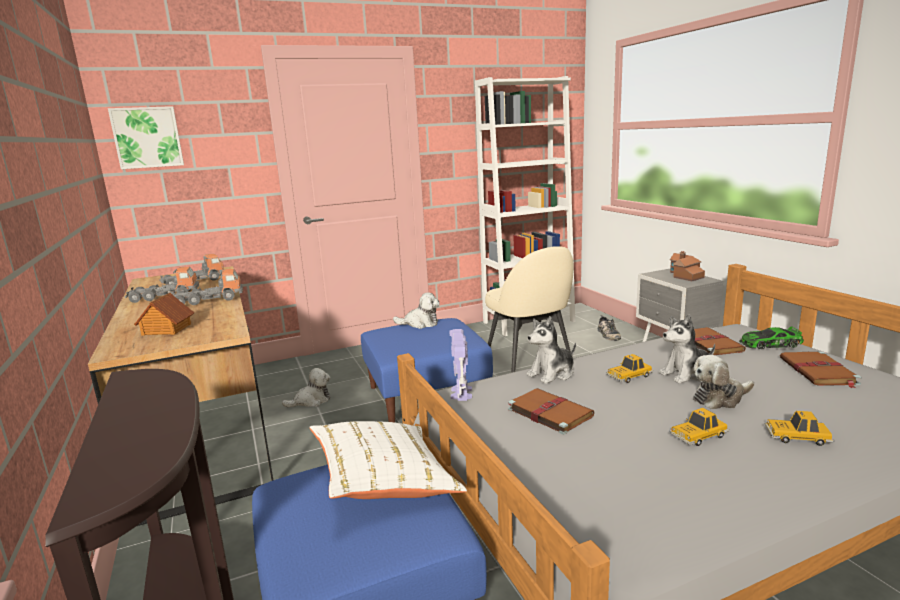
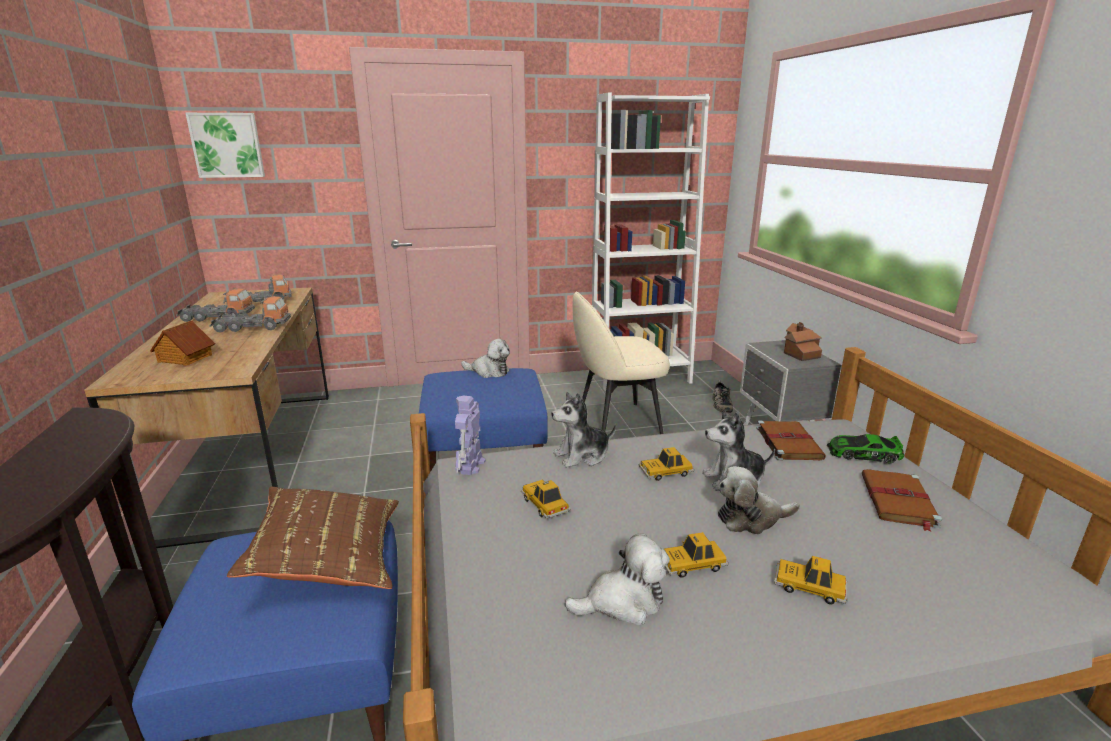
camera: 10 degrees right, 5 degrees up
plush toy [282,368,331,407] -> plush toy moved to [565,533,670,625]
white pillow [309,421,467,499] -> brown pillow [227,487,399,589]
beige chair [485,246,574,372] -> beige chair turned 90 degrees clockwise [573,292,670,434]
brown book [508,388,595,435] -> toy car [521,480,571,519]

